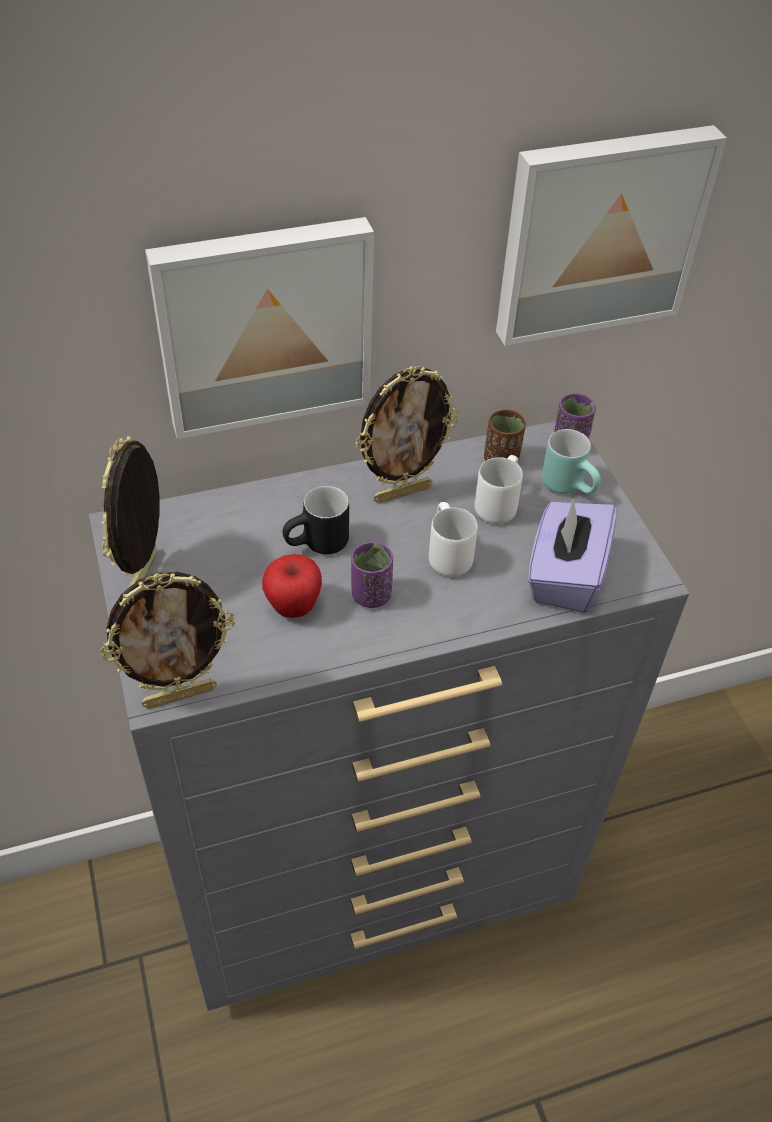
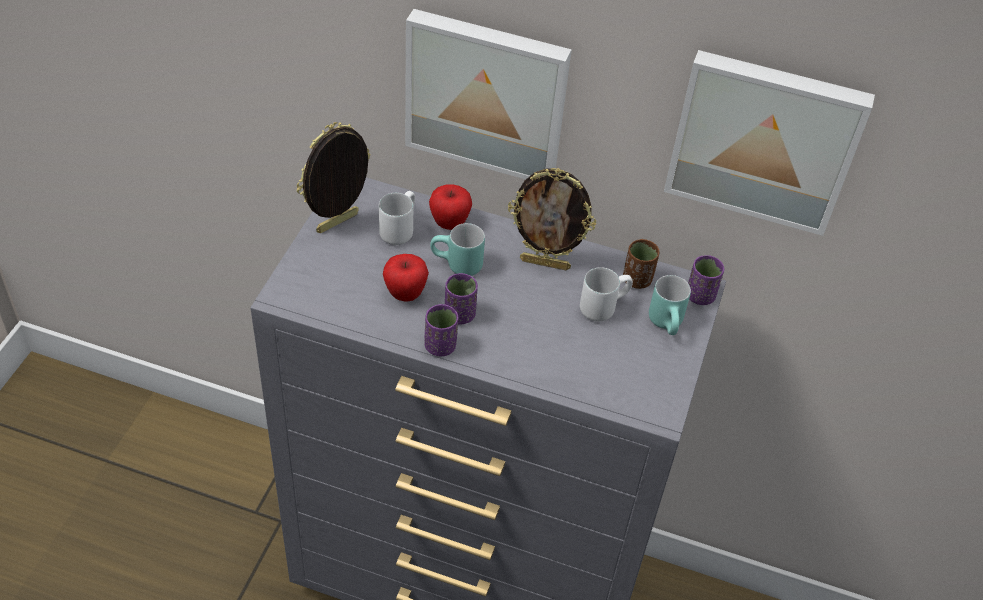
camera: 35 degrees right, 0 degrees up
picture frame [100,571,235,709] -> none
black mug [283,486,349,554] -> turquoise mug [430,223,485,276]
white mug [429,502,478,577] -> white mug moved to [379,191,415,245]
purple tissue box [528,498,616,613] -> none
none -> purple cup [424,304,458,357]
none -> apple [429,184,472,230]

